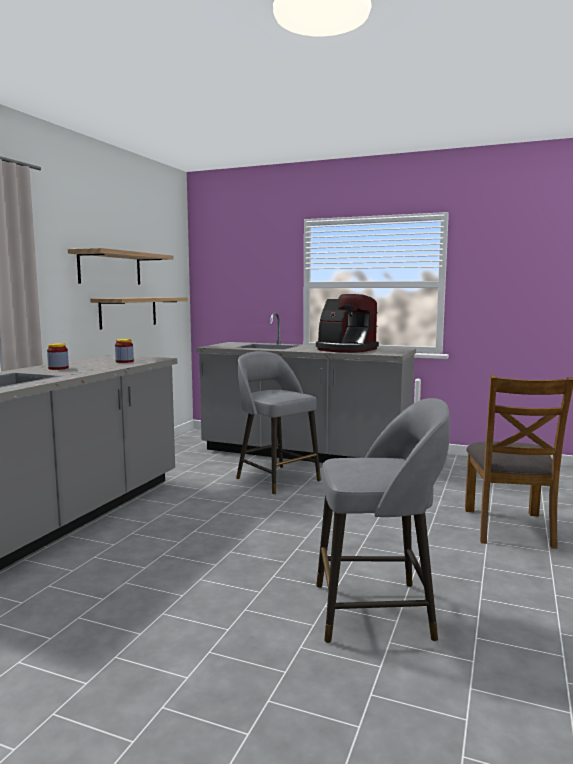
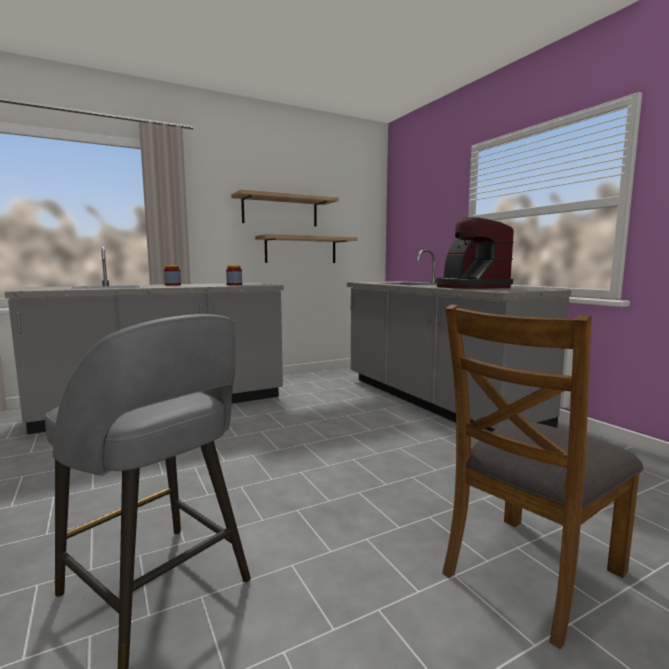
camera: 40 degrees right, 0 degrees up
grey stool [236,351,321,495] -> none

